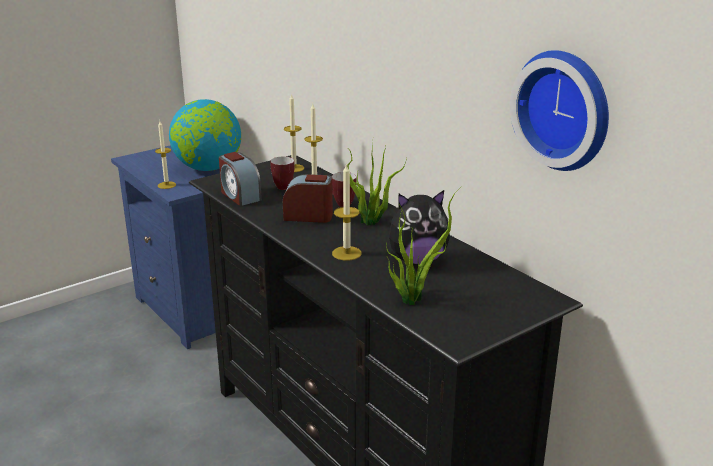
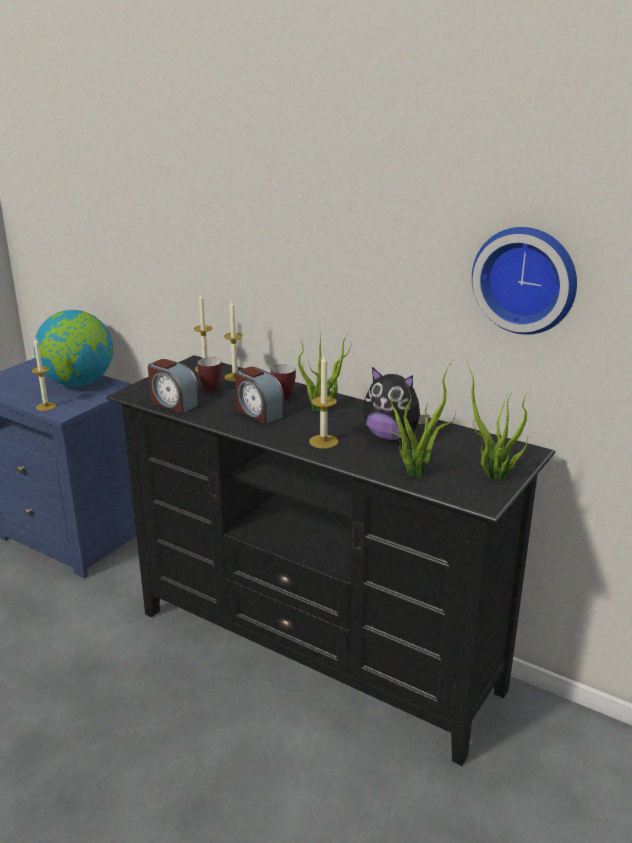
camera: 20 degrees left, 0 degrees up
alarm clock [283,174,333,223] -> alarm clock turned 120 degrees counterclockwise [235,367,284,424]
plush toy [389,190,450,265] -> plush toy turned 60 degrees clockwise [363,367,430,441]
none -> potted plant [467,363,528,480]

